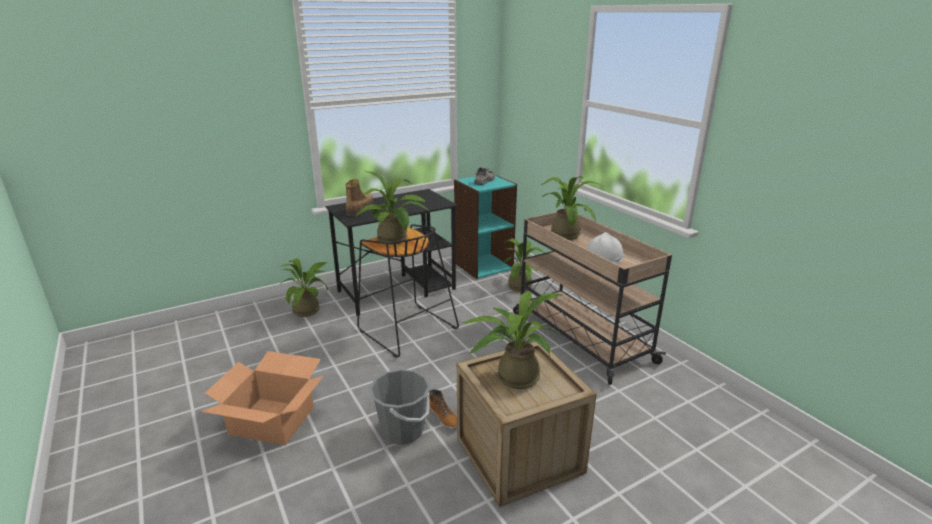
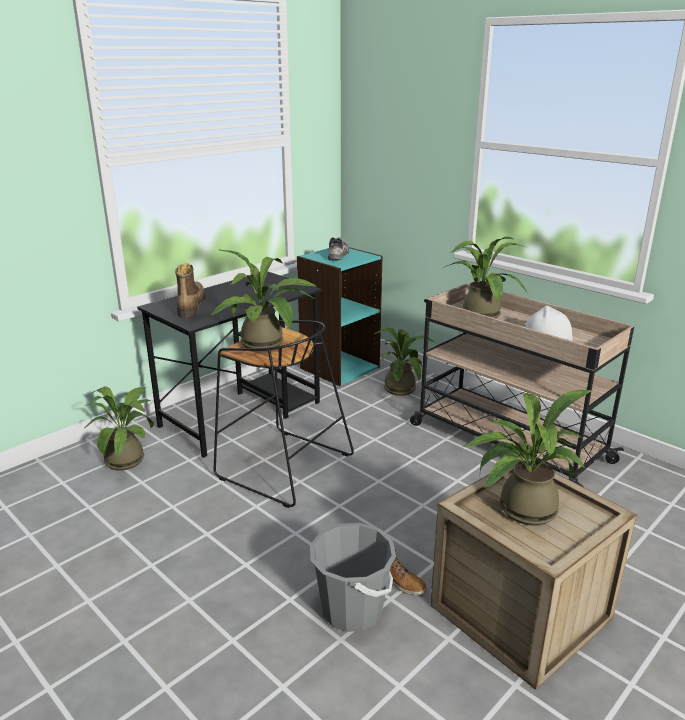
camera: 15 degrees left, 0 degrees up
cardboard box [201,351,323,445] -> none

